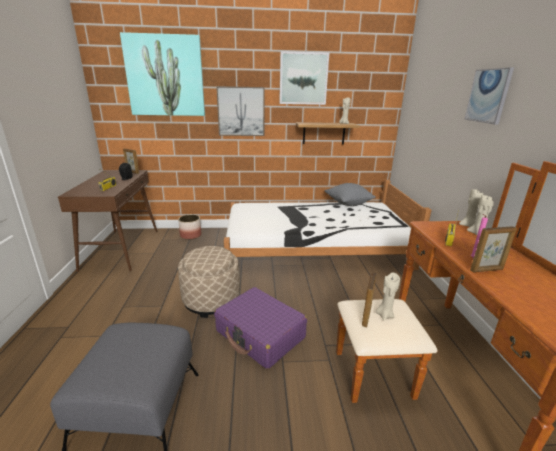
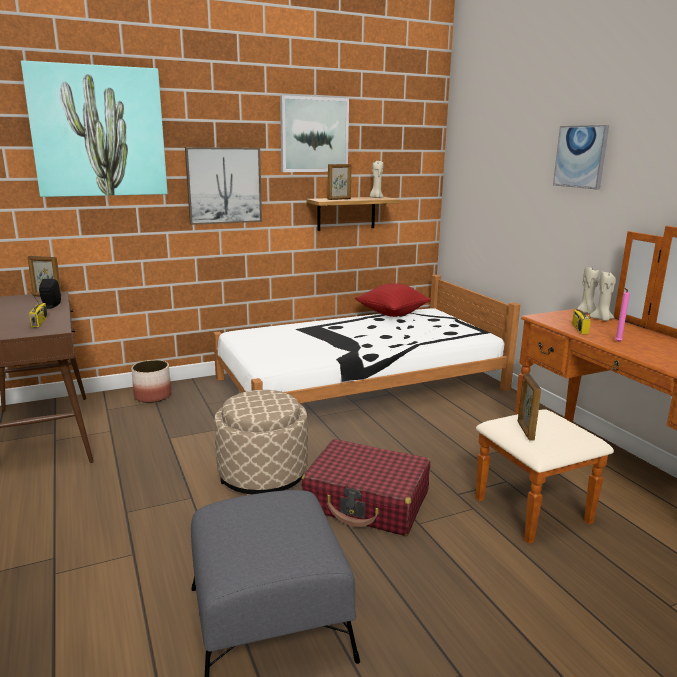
camera: 20 degrees left, 5 degrees down
purple suitcase [214,287,307,369] -> red suitcase [301,439,430,536]
grey pillow [324,183,376,206] -> red pillow [355,283,431,317]
beige candle [376,272,400,320] -> none
picture frame [470,226,517,272] -> picture frame moved to [327,164,351,200]

